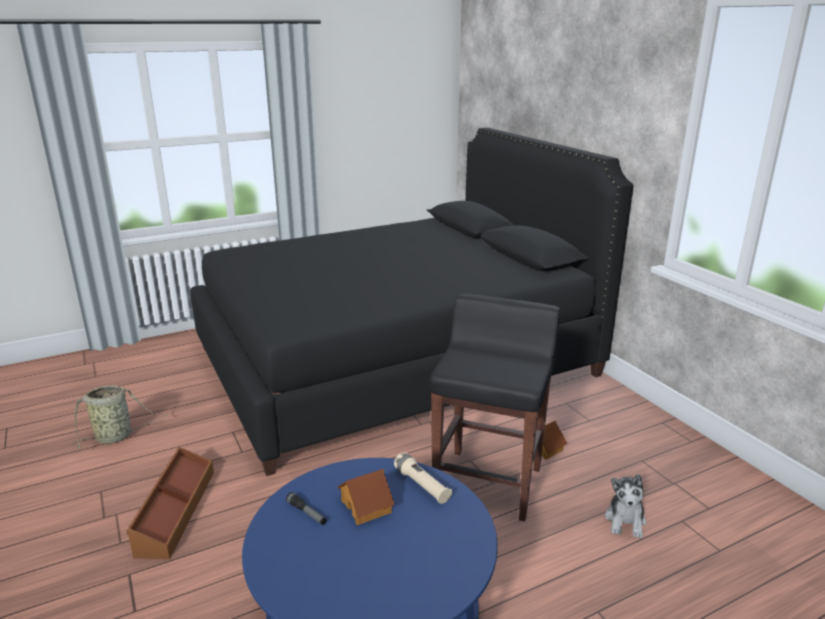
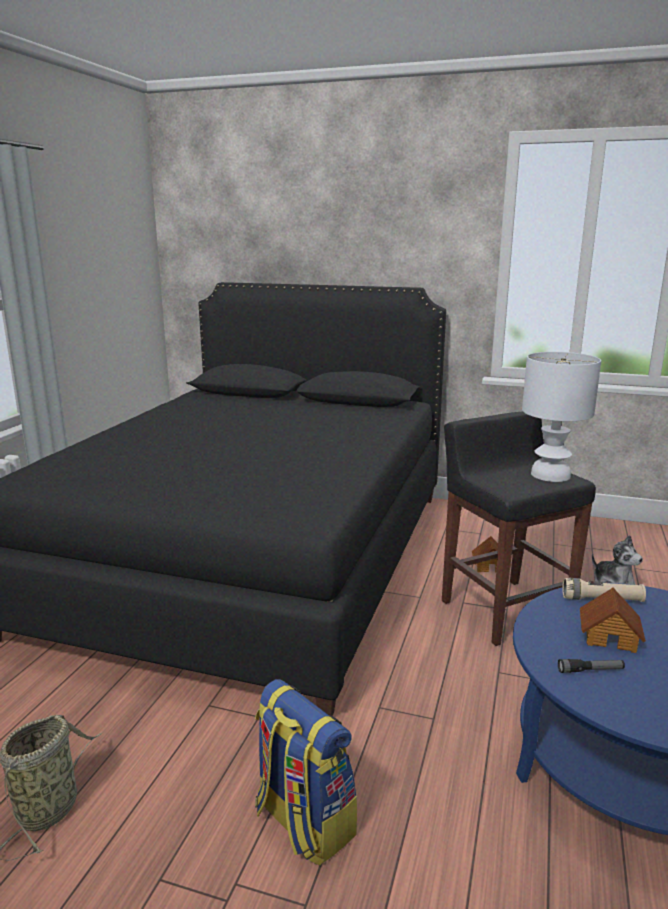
camera: 45 degrees left, 5 degrees down
brown storage box [127,447,214,559] -> backpack [255,679,357,866]
none -> white table lamp [522,352,601,482]

